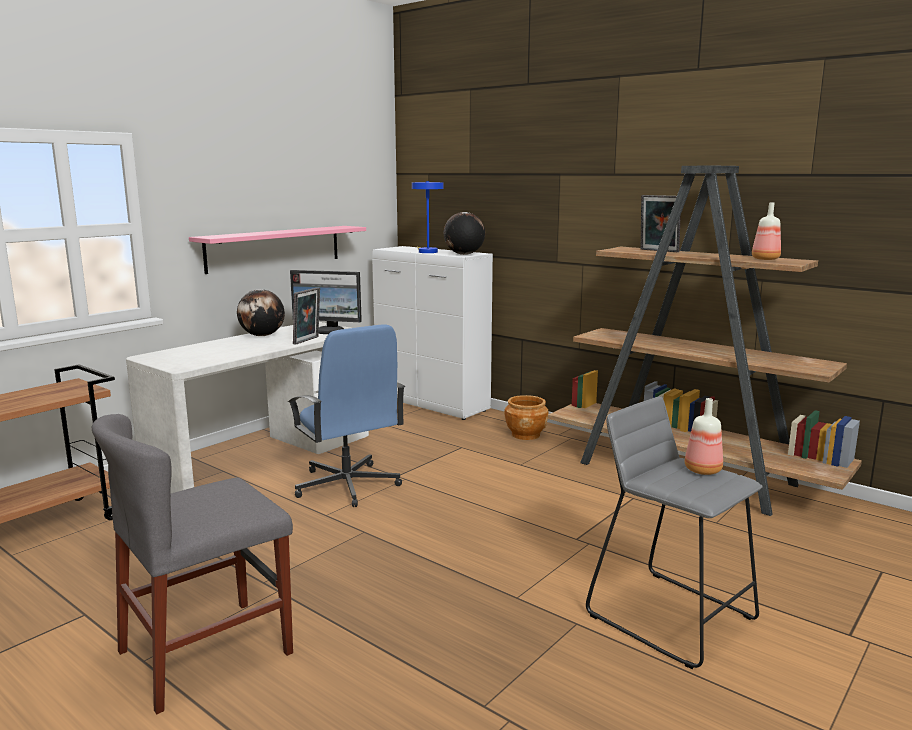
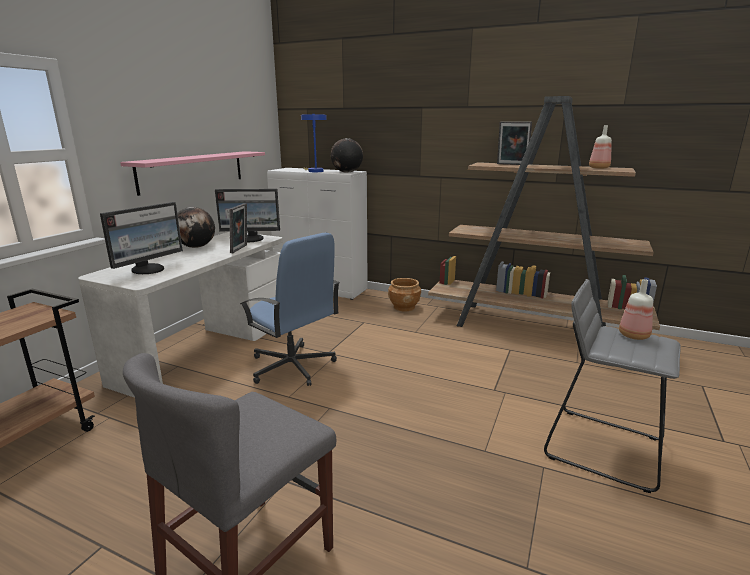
camera: 15 degrees left, 5 degrees up
none -> monitor [100,202,183,274]

